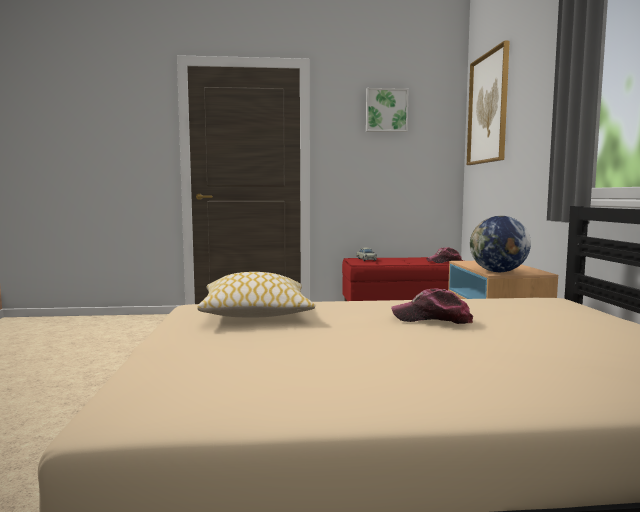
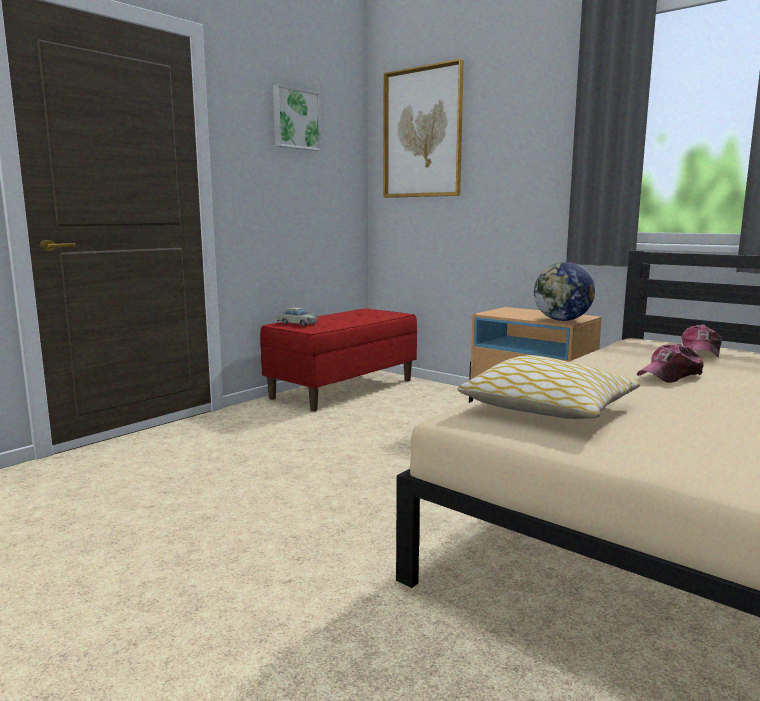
camera: 45 degrees left, 5 degrees up
cap [426,247,462,263] -> cap moved to [681,324,722,358]

